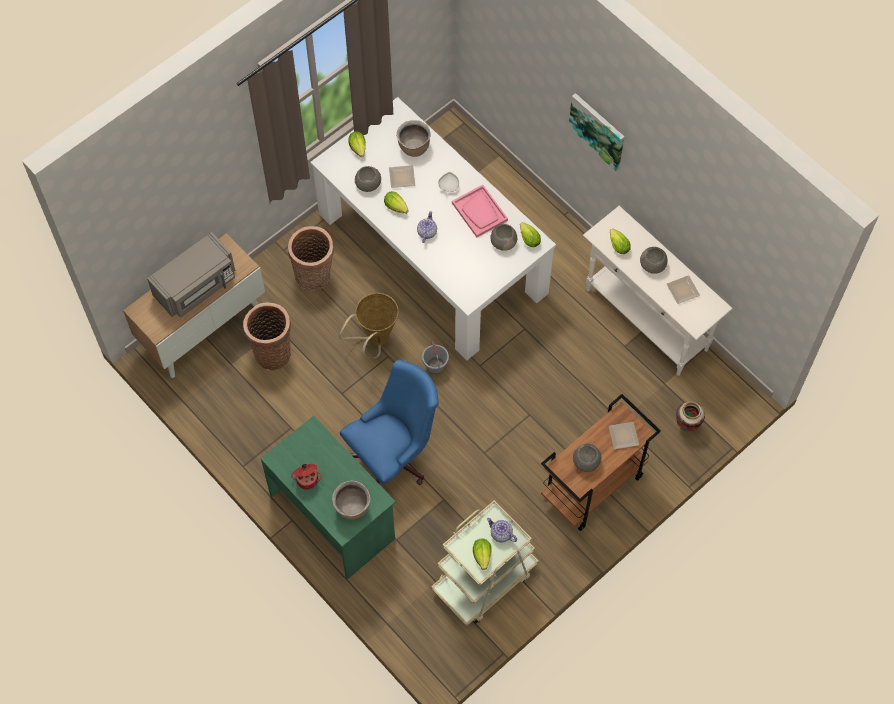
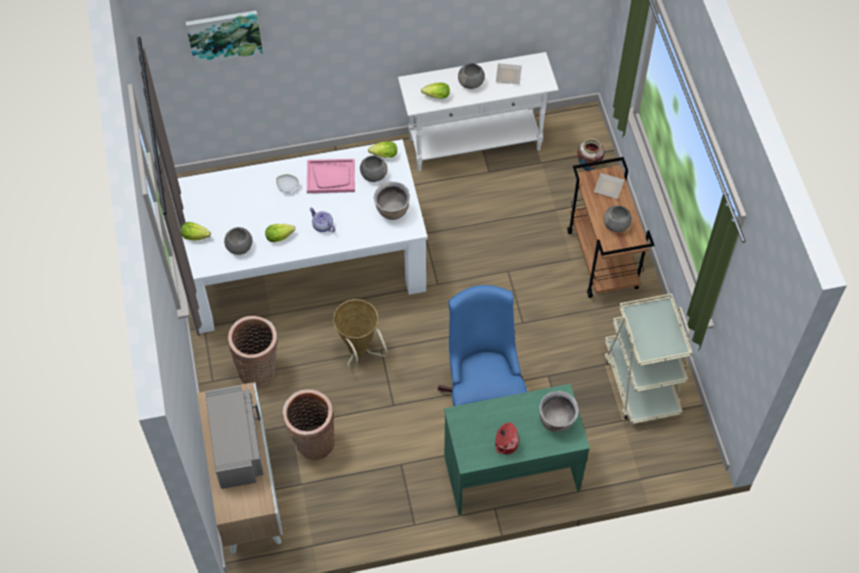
camera: 60 degrees left, 5 degrees down
plate [389,165,415,188] -> none
brown cooking pot [396,120,431,157] -> brown cooking pot moved to [374,182,410,220]
grey bucket [422,341,449,374] -> none
lettuce [473,538,492,570] -> none
teapot [487,518,517,542] -> none
picture [568,93,625,172] -> picture moved to [186,11,263,65]

